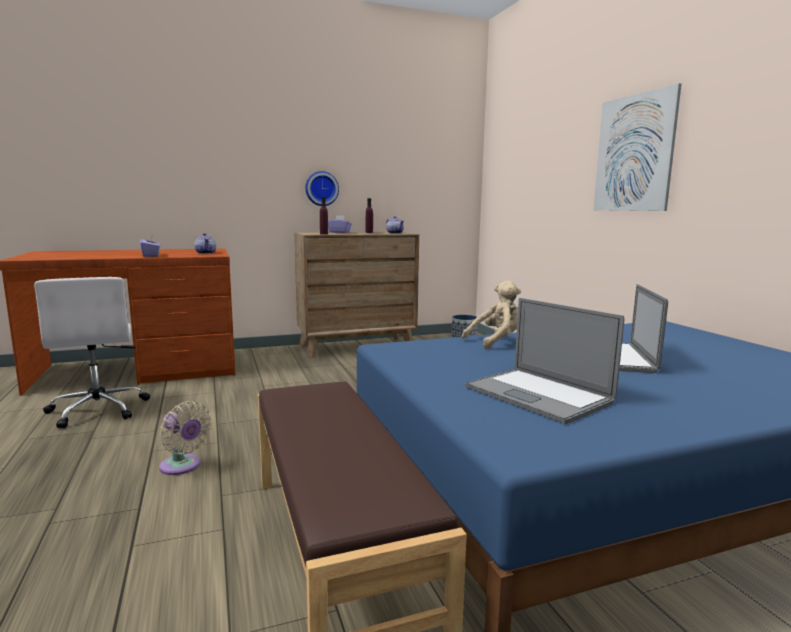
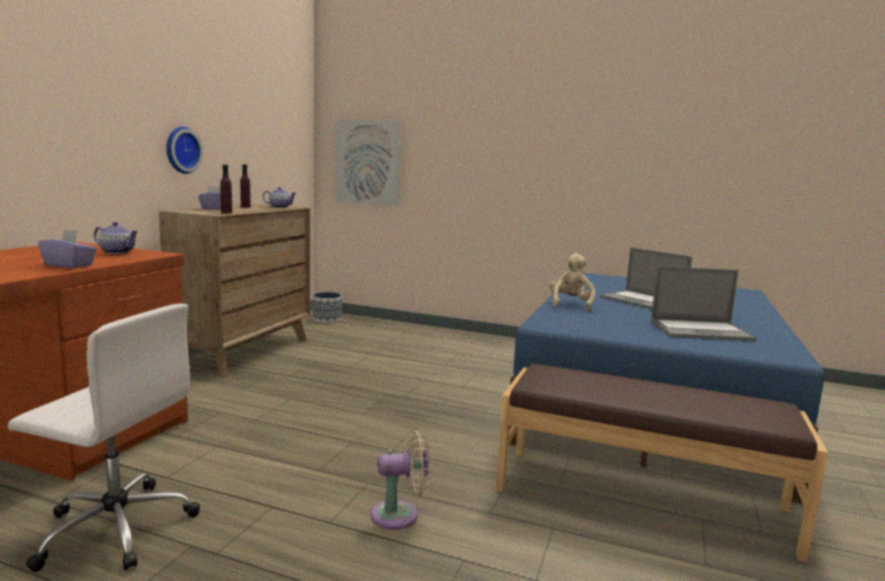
camera: 50 degrees left, 0 degrees up
picture [593,83,682,211] -> picture moved to [336,119,401,206]

